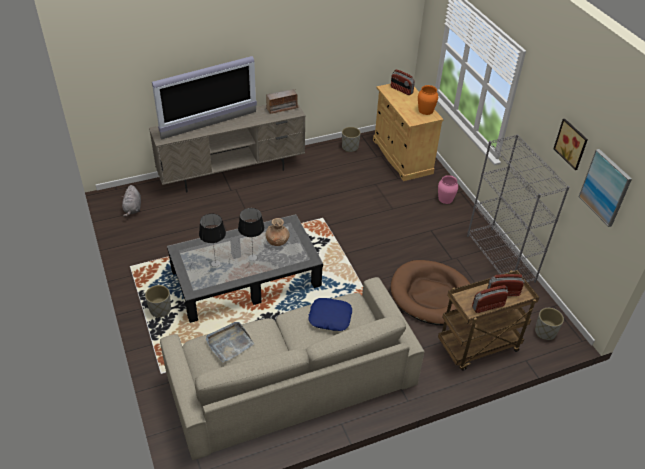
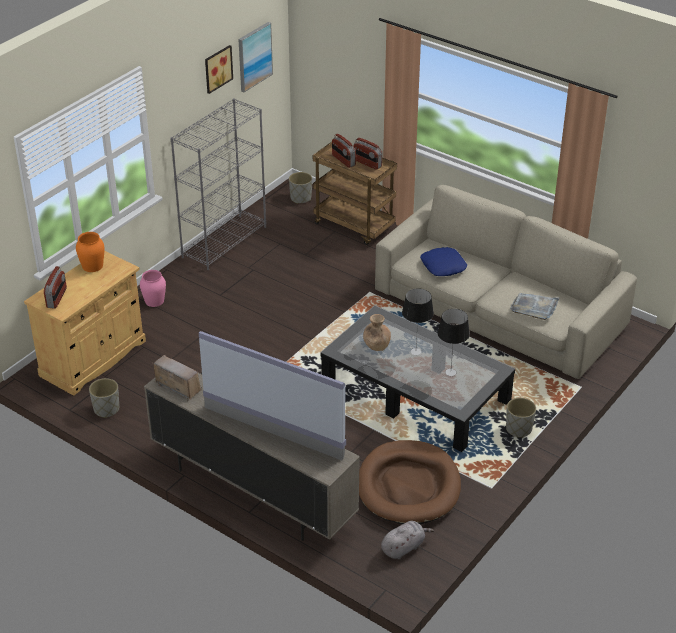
camera: 120 degrees left, 5 degrees down
brown dog bed [391,260,470,325] -> brown dog bed moved to [359,440,461,524]

